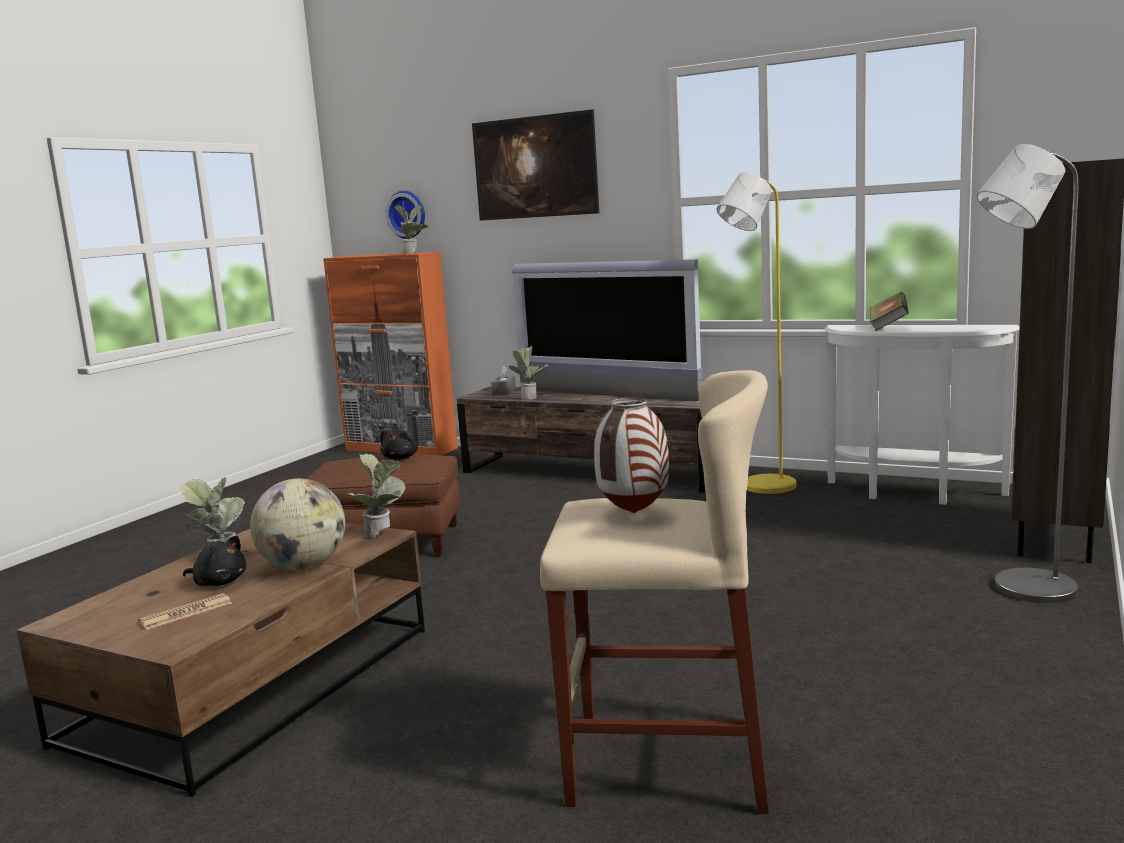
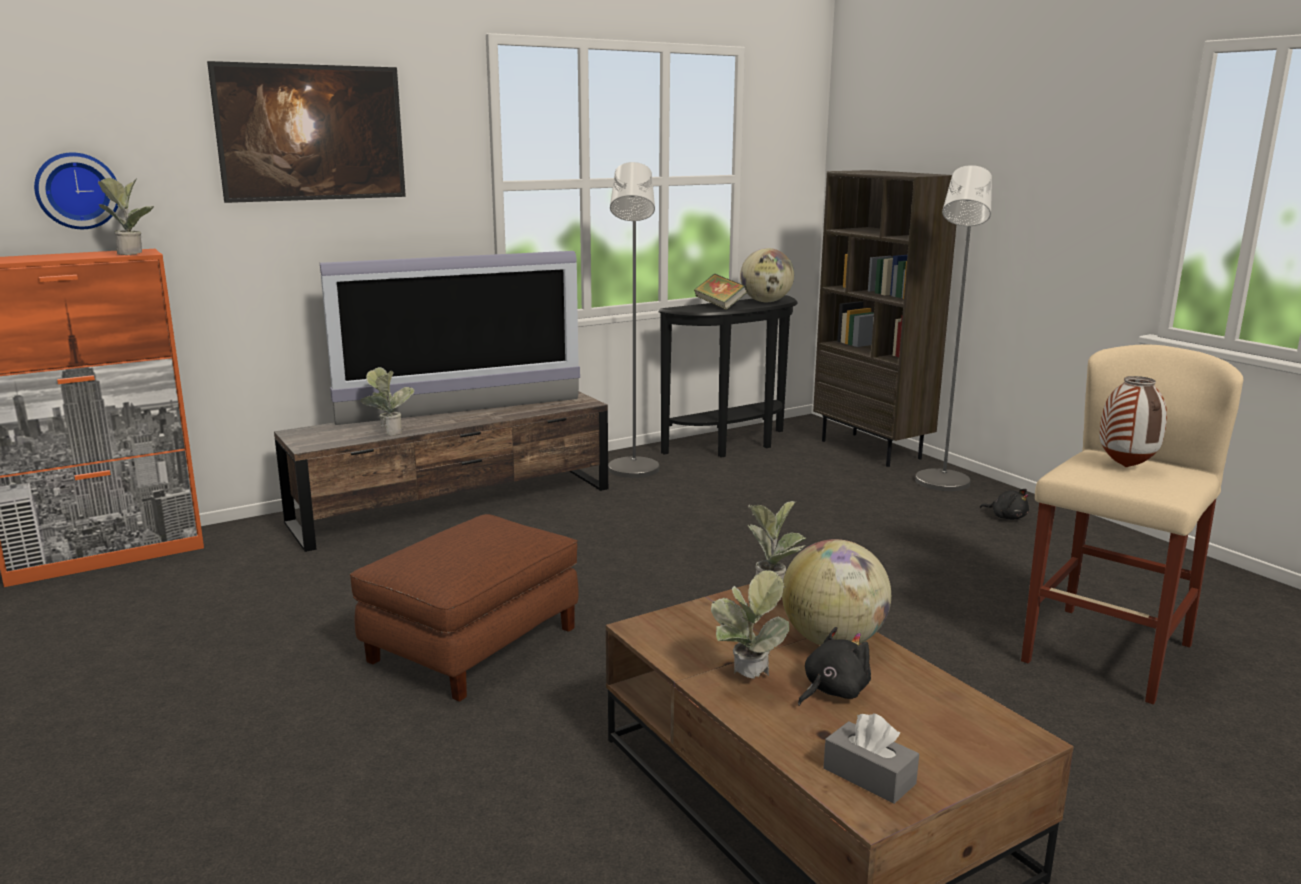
camera: 60 degrees left, 5 degrees up
newspaper [138,593,232,630] -> none
black plush toy [380,430,418,459] -> black plush toy moved to [980,489,1029,520]
grey tissue box [491,366,516,395] -> grey tissue box moved to [823,713,919,804]
yellow floor lamp [716,172,797,494] -> grey floor lamp [608,162,659,478]
white console table [825,325,1020,505] -> black console table [658,295,798,458]
none -> globe [740,248,794,302]

